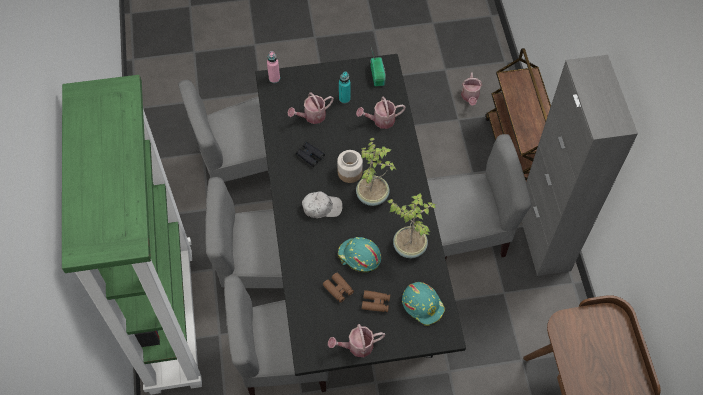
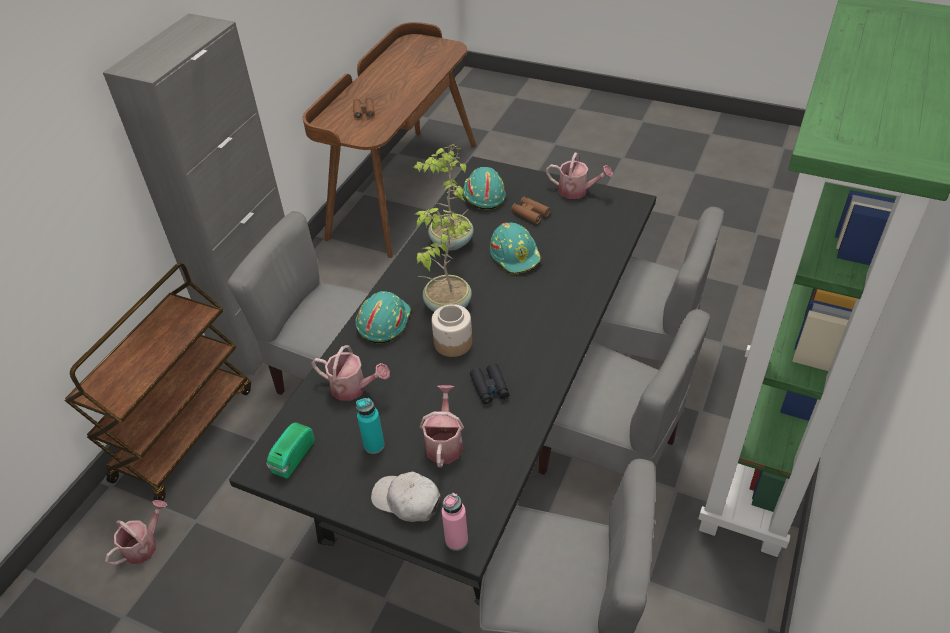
camera: 145 degrees left, 15 degrees down
watering can [287,92,334,124] -> watering can turned 90 degrees counterclockwise [420,385,464,468]
white cap [302,191,343,218] -> white cap moved to [371,472,440,522]
brown binoculars [323,273,354,303] -> brown binoculars moved to [353,97,375,119]
none -> turquoise hard hat [355,291,411,343]

